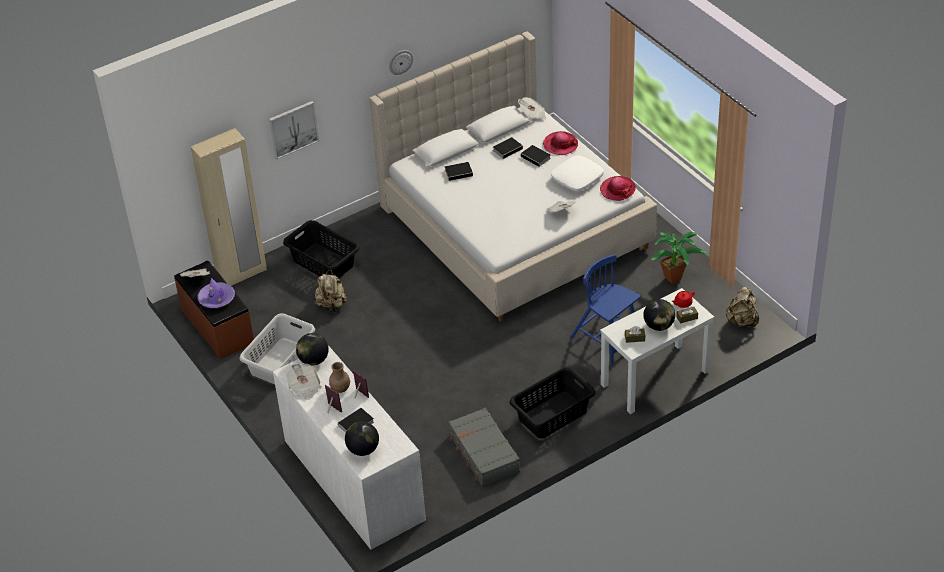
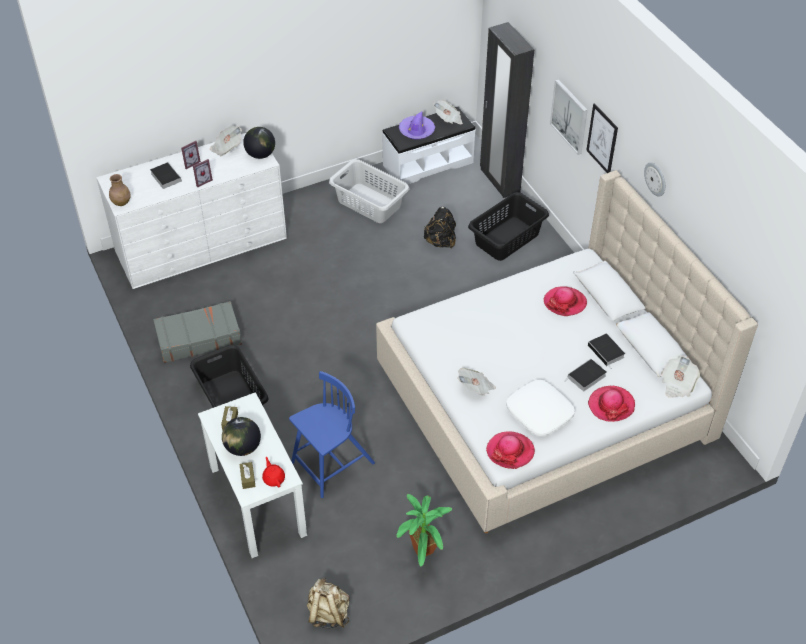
camera: 95 degrees right, 5 degrees up
brown bench [174,261,254,360] -> white bench [382,106,476,184]
beige wardrobe [191,128,267,286] -> black wardrobe [480,22,535,198]
beige backpack [314,270,347,312] -> black backpack [424,207,456,249]
brown vase [329,362,350,393] -> brown vase moved to [109,174,131,206]
globe [345,422,379,456] -> none
book [445,162,477,181] -> hat [544,286,587,316]
none -> picture [586,103,618,173]

